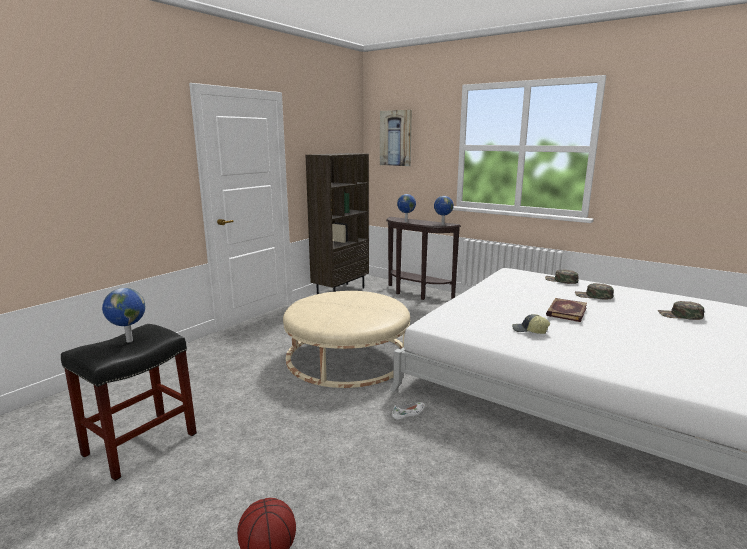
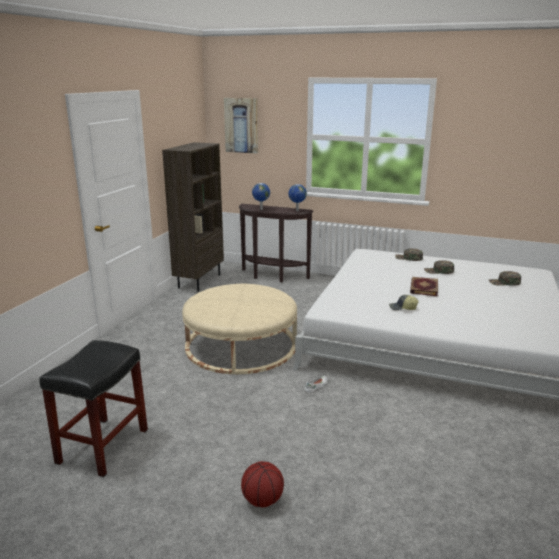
camera: 15 degrees left, 5 degrees up
globe [102,288,145,342] -> none

